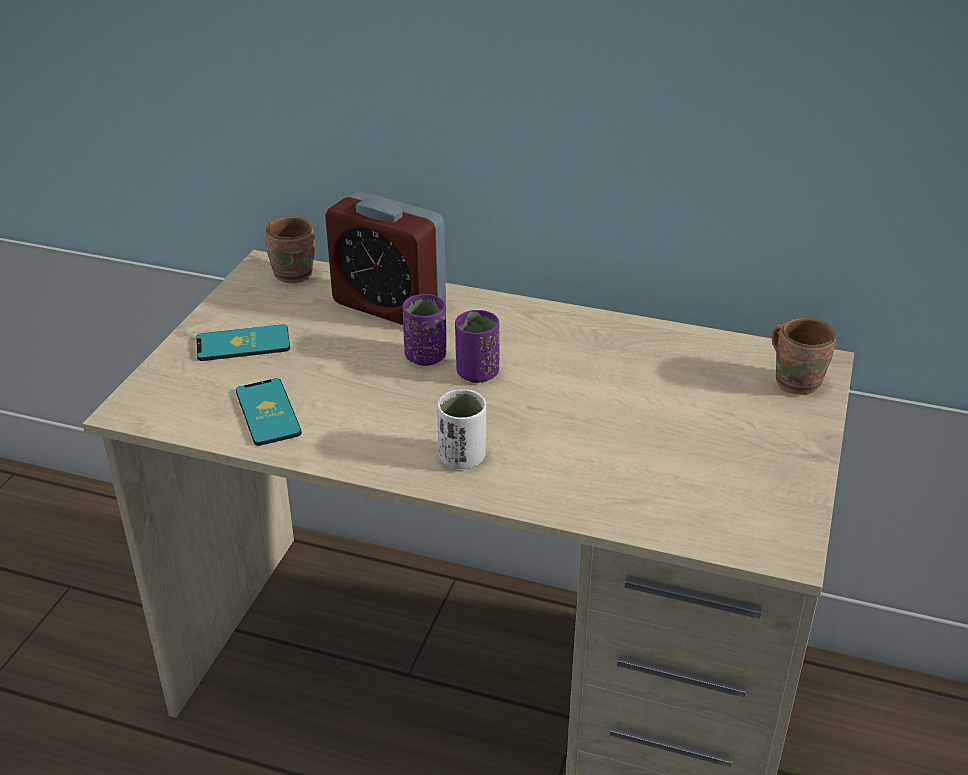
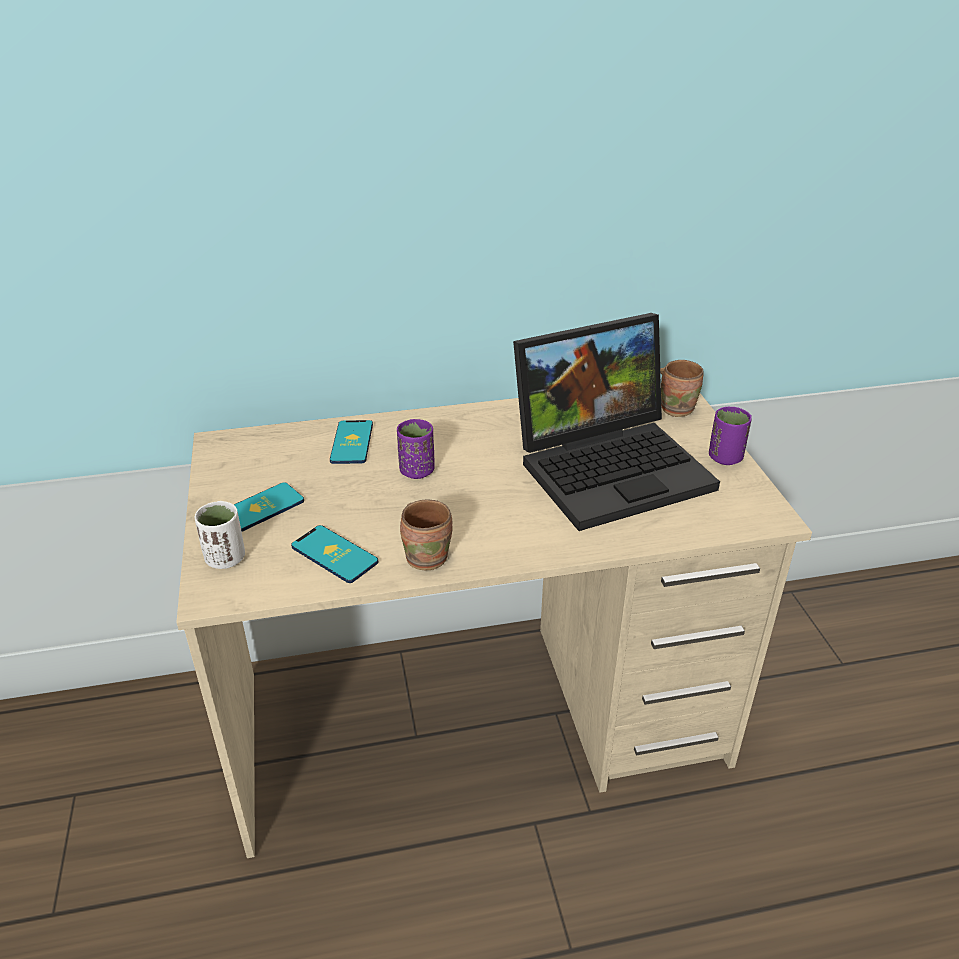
camera: 30 degrees left, 0 degrees up
brown mug [265,216,315,283] -> brown mug moved to [400,500,453,570]
alarm clock [325,191,446,325] -> phone [330,420,373,464]
white cup [437,389,486,469] -> white cup moved to [194,501,245,569]
purple cup [455,310,500,383] -> purple cup moved to [709,407,751,465]
none -> laptop [513,313,720,531]

